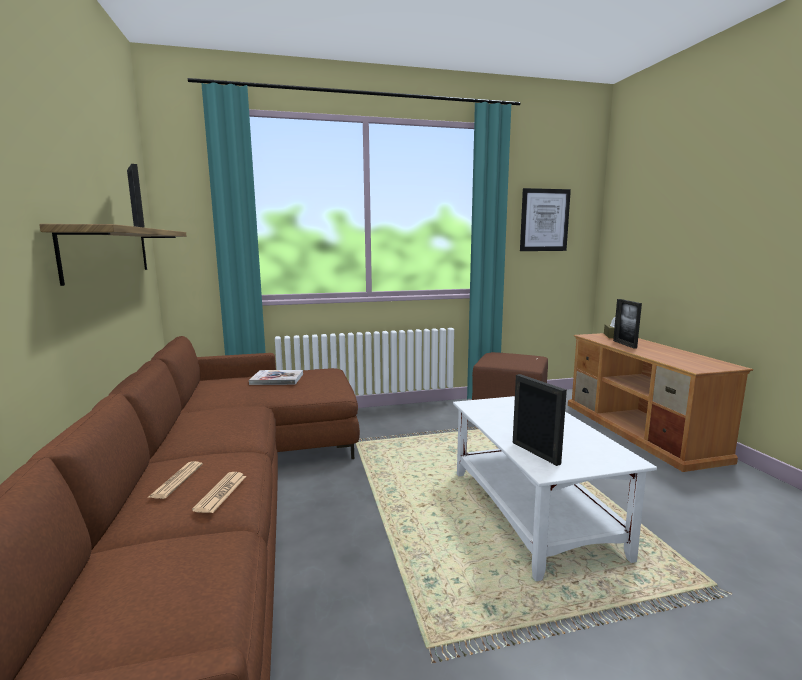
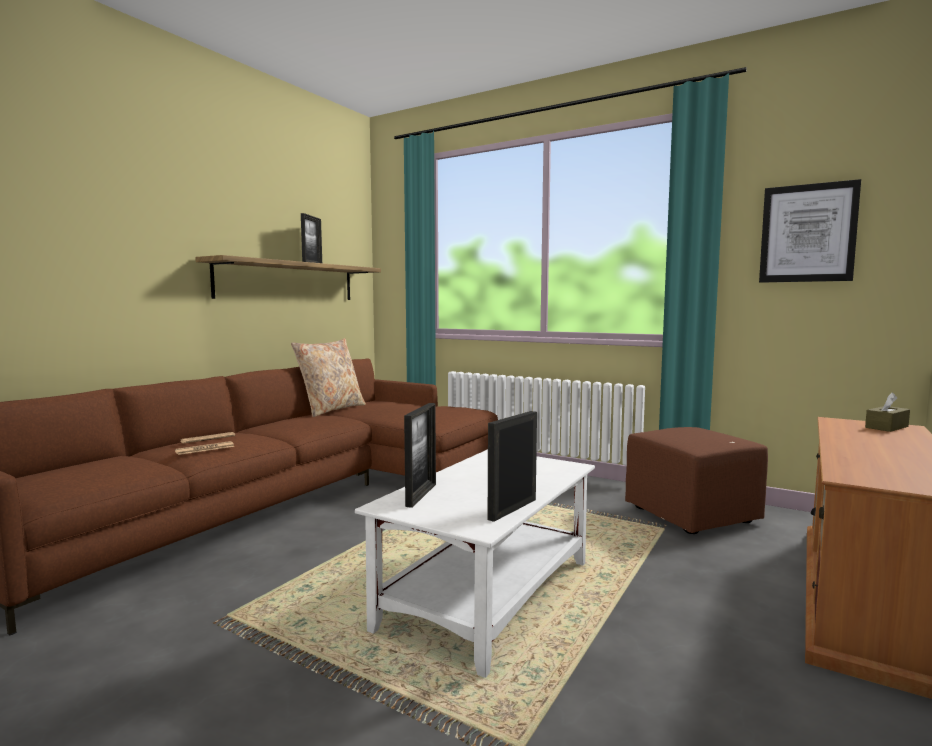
camera: 45 degrees right, 5 degrees down
book [249,370,303,385] -> none
picture frame [613,299,642,349] -> picture frame moved to [488,411,537,522]
none -> beige pillow [291,338,366,417]

